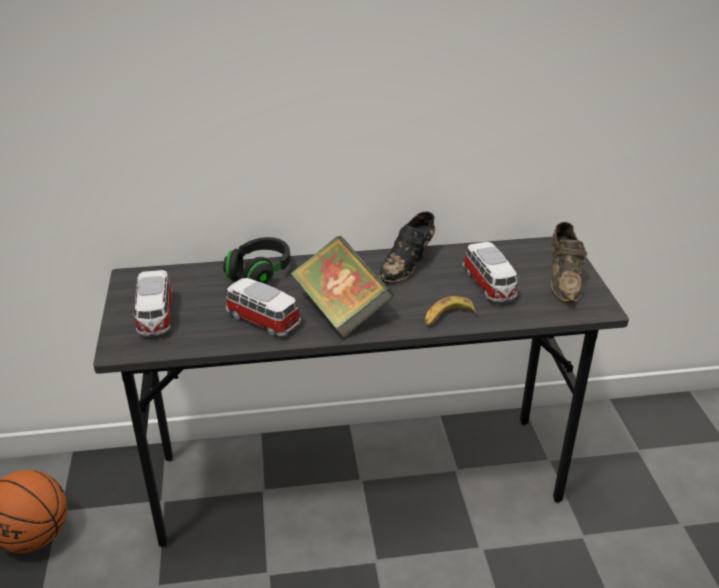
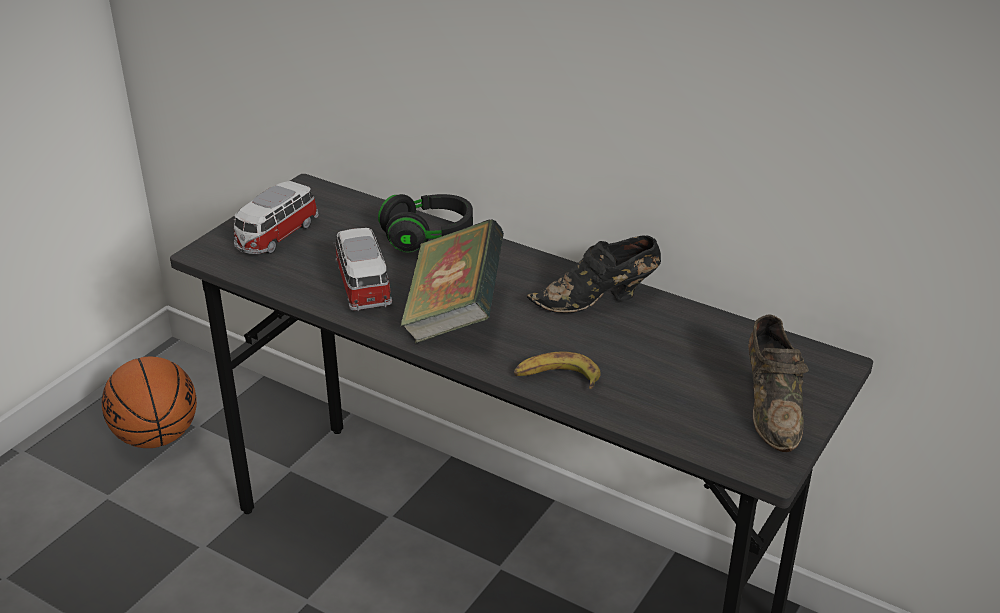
camera: 40 degrees right, 0 degrees up
toy car [463,242,519,302] -> none
brown shoe [551,222,588,303] -> brown shoe turned 45 degrees counterclockwise [748,314,809,452]

